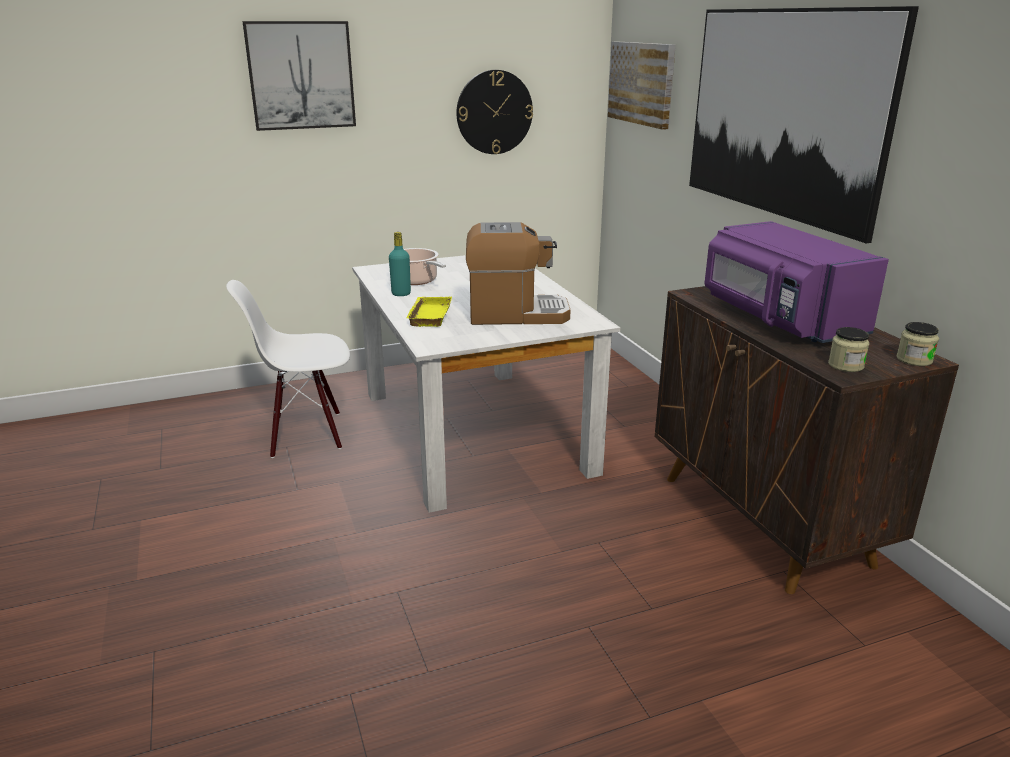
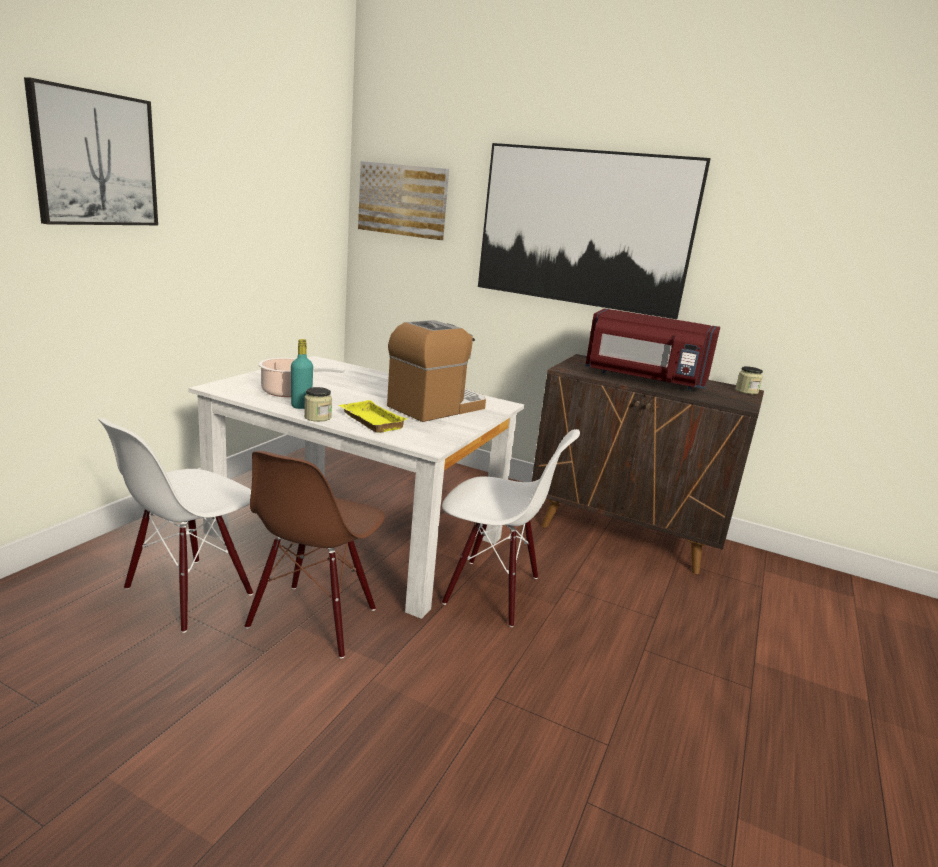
camera: 45 degrees left, 5 degrees down
wall clock [457,70,533,154] -> none
purple microwave [705,221,889,343] -> red microwave [585,308,720,390]
jar [828,327,869,372] -> jar moved to [304,387,332,422]
none -> brown chair [245,451,385,659]
none -> white chair [442,429,580,627]

